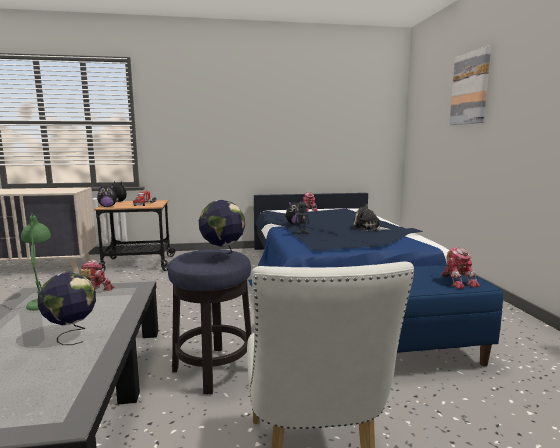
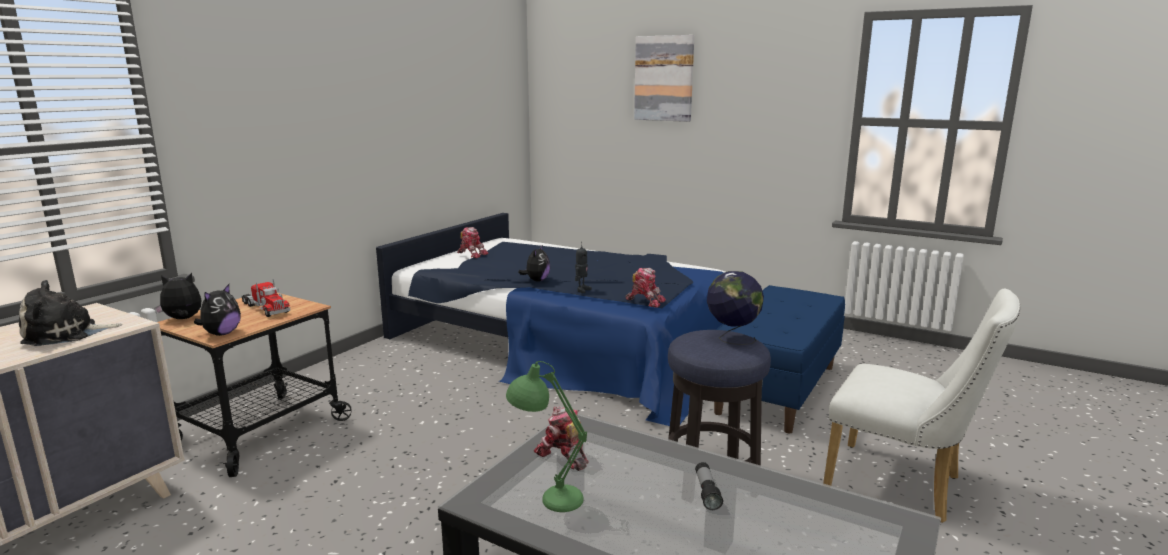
camera: 50 degrees left, 5 degrees up
globe [38,272,96,345] -> flashlight [695,462,723,510]
plush toy [353,204,391,231] -> plush toy moved to [19,280,122,346]
toy robot [441,247,480,289] -> toy robot moved to [625,268,666,308]

